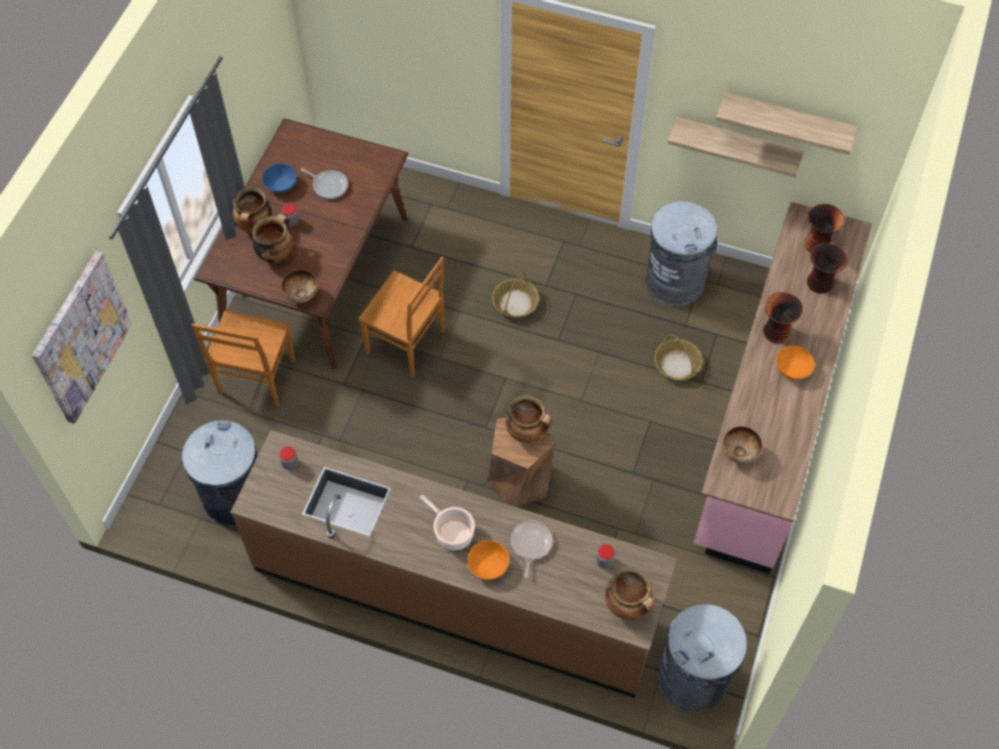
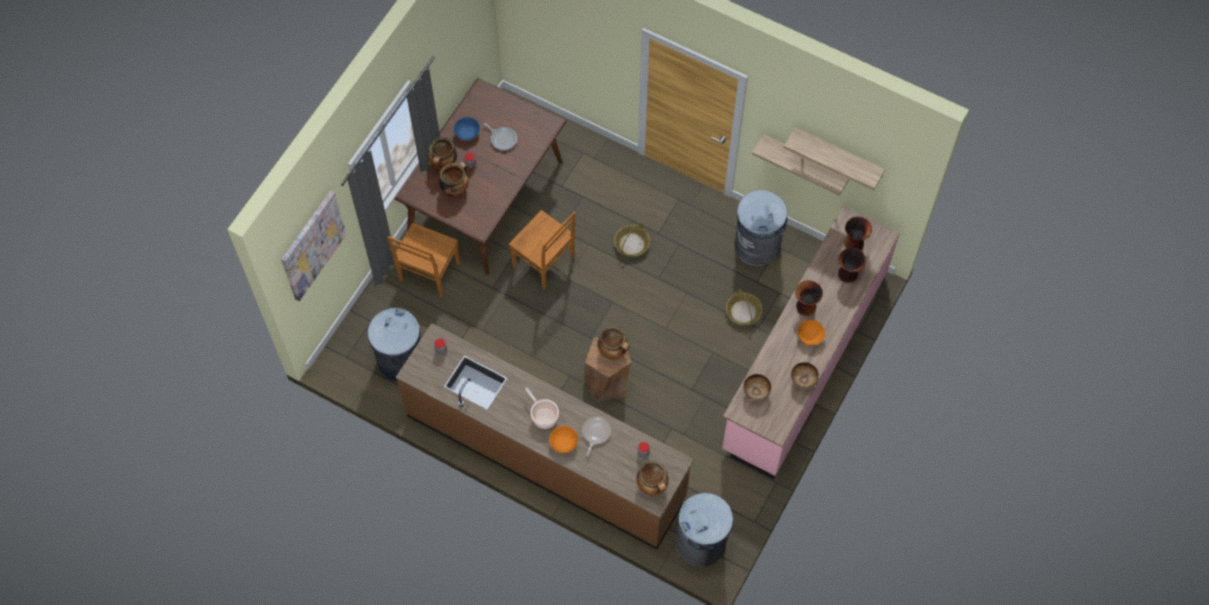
camera: 10 degrees right, 5 degrees up
bowl [282,270,318,303] -> bowl moved to [791,362,819,389]

